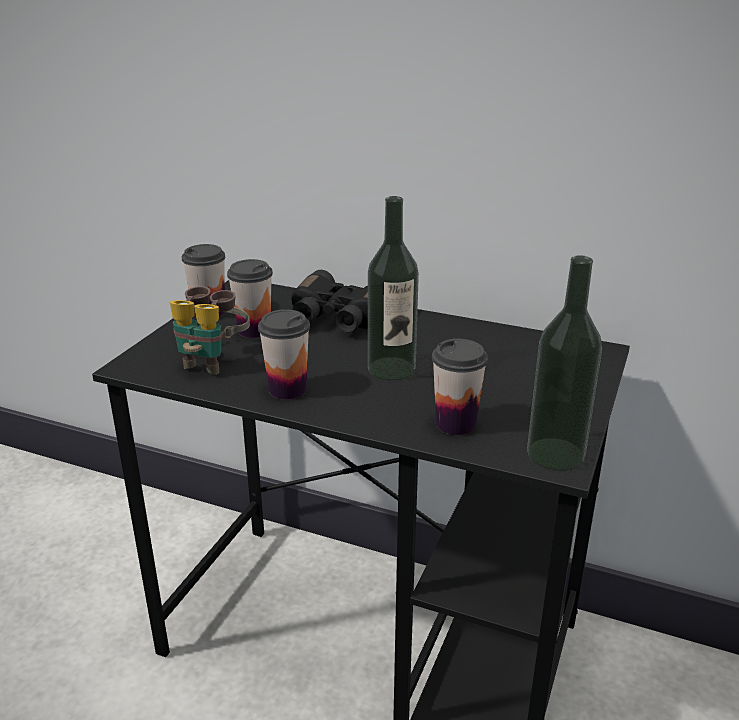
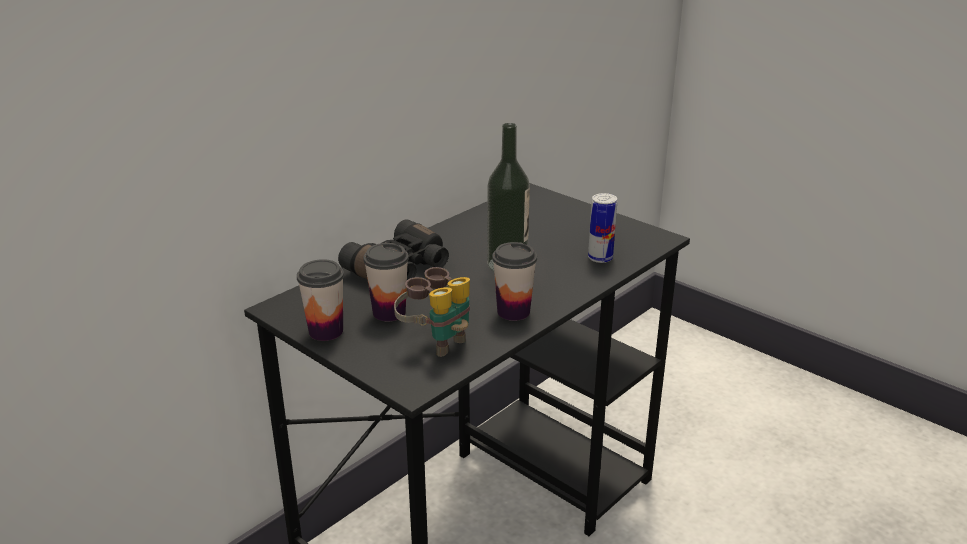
camera: 70 degrees left, 0 degrees up
cup [432,339,488,435] -> can [588,193,617,263]
bottle [527,255,602,471] -> none

